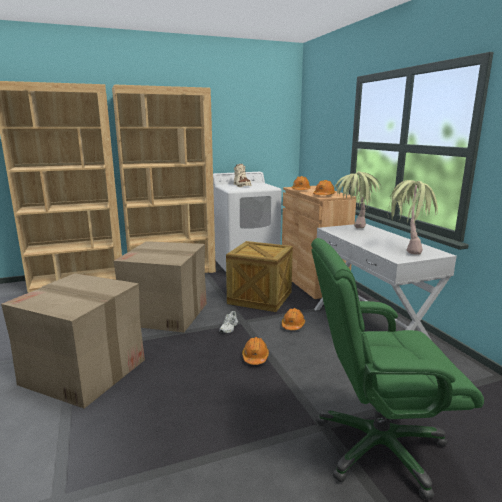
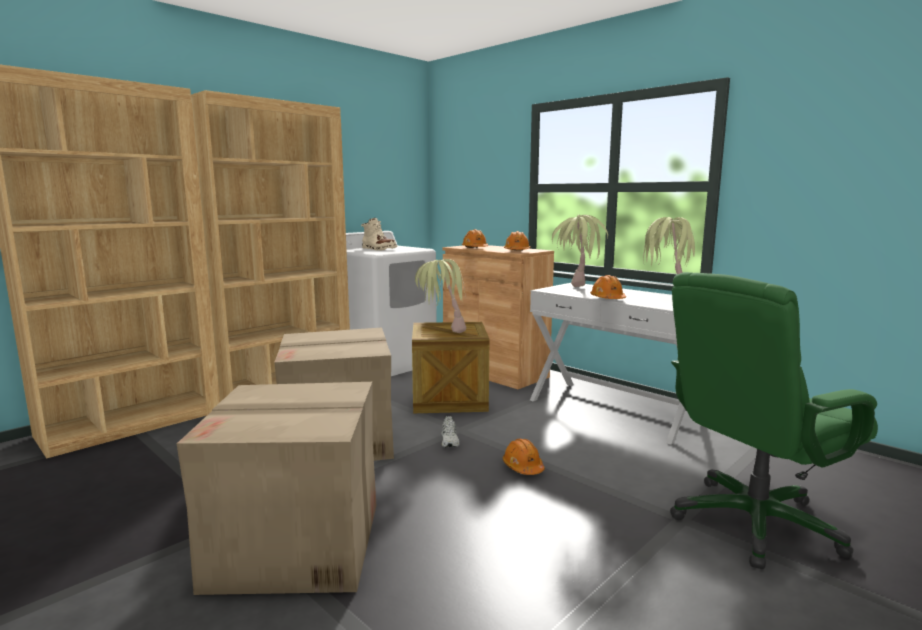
camera: 25 degrees left, 5 degrees down
orange hard hat [282,308,305,330] -> orange hard hat moved to [590,275,626,299]
none -> potted plant [415,259,466,333]

